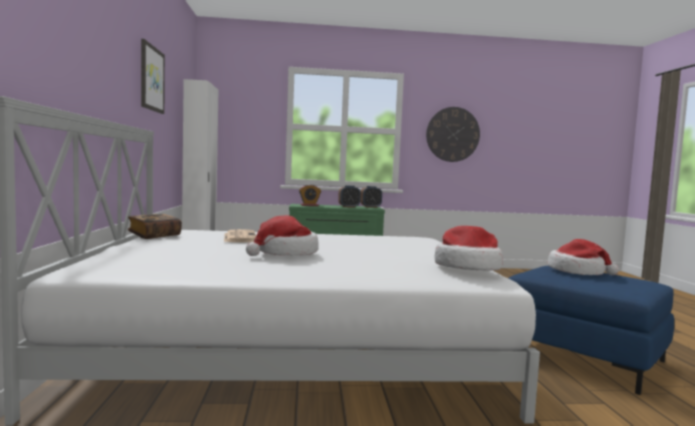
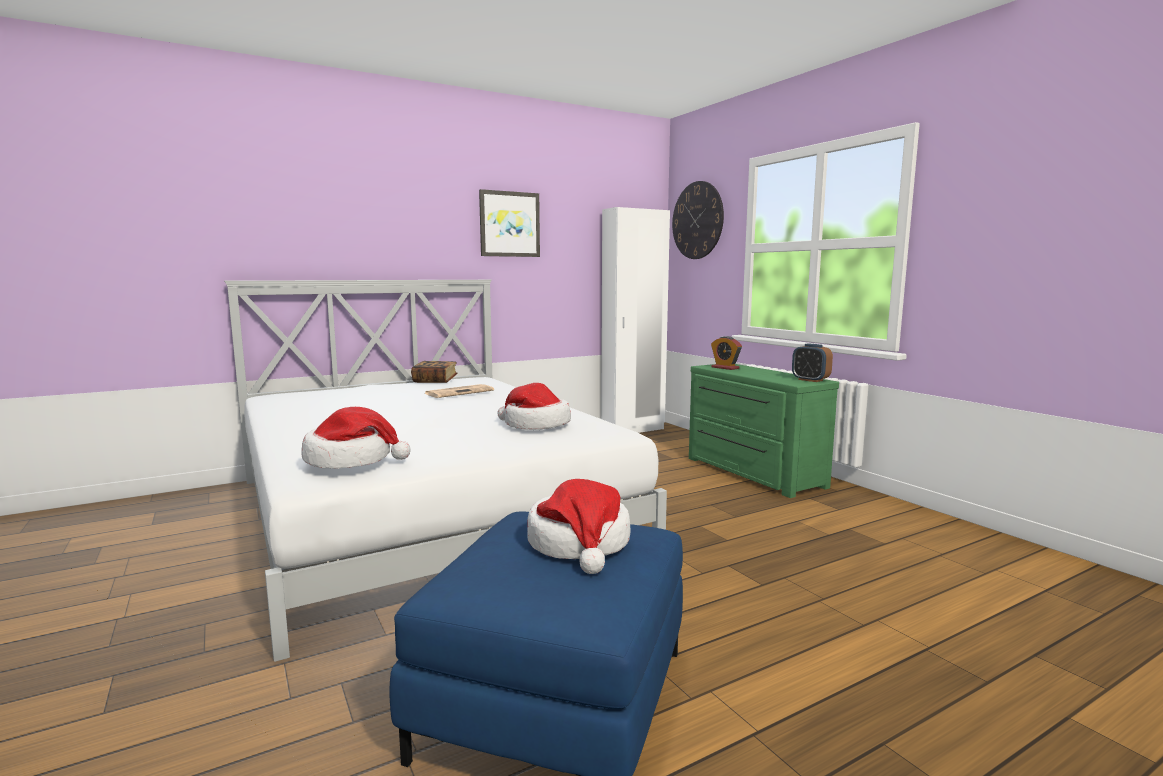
camera: 65 degrees right, 5 degrees up
hat [246,215,318,256] -> hat moved to [497,383,571,430]
alarm clock [338,185,361,208] -> none
wall clock [426,107,480,162] -> wall clock moved to [672,181,724,259]

